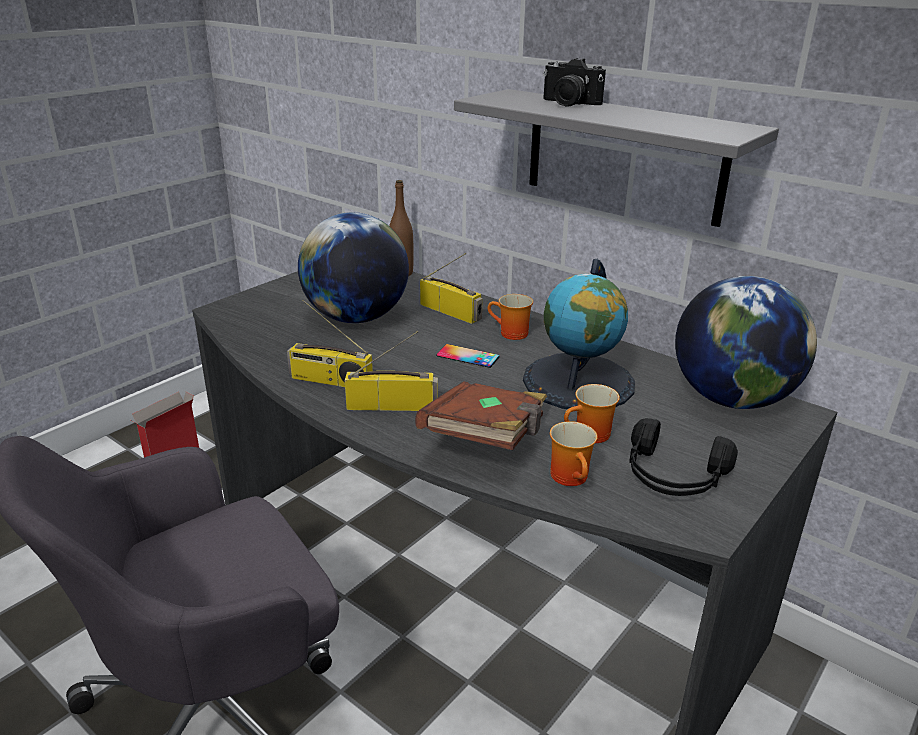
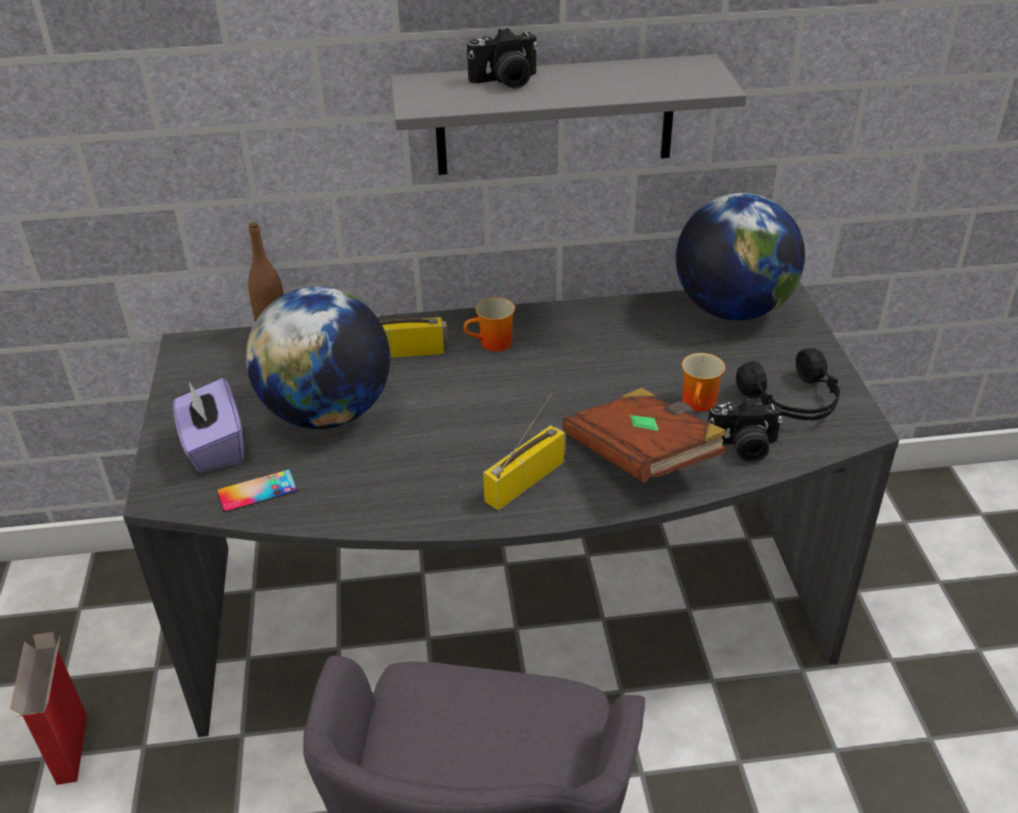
camera: 45 degrees left, 10 degrees up
radio [287,300,373,387] -> none
phone [437,344,500,368] -> phone moved to [217,469,298,512]
globe [523,259,635,409] -> none
mug [550,421,598,486] -> camera [708,398,783,462]
none -> purple tissue box [173,378,244,472]

